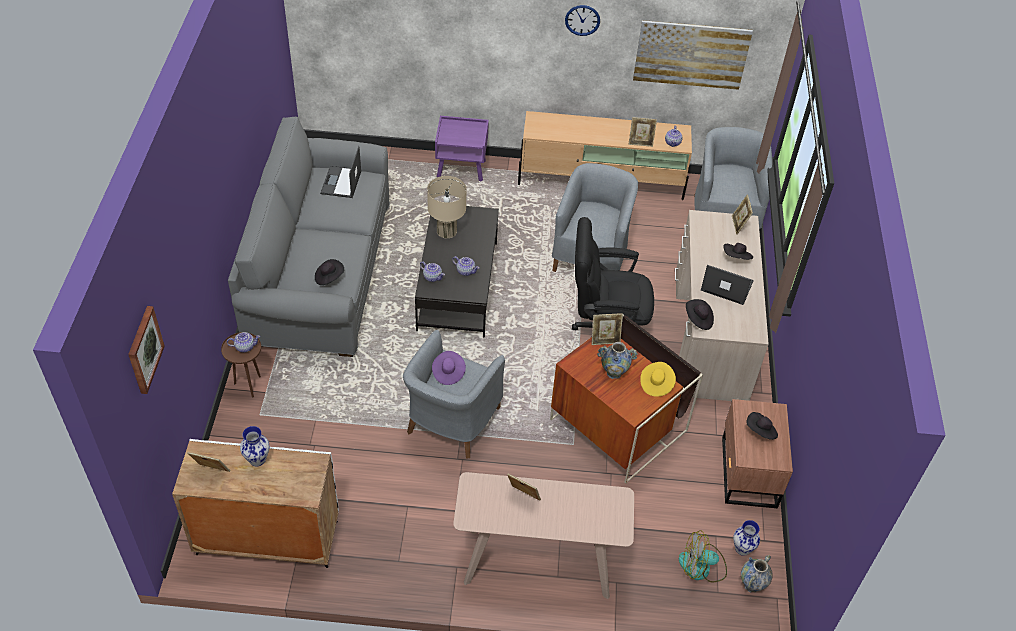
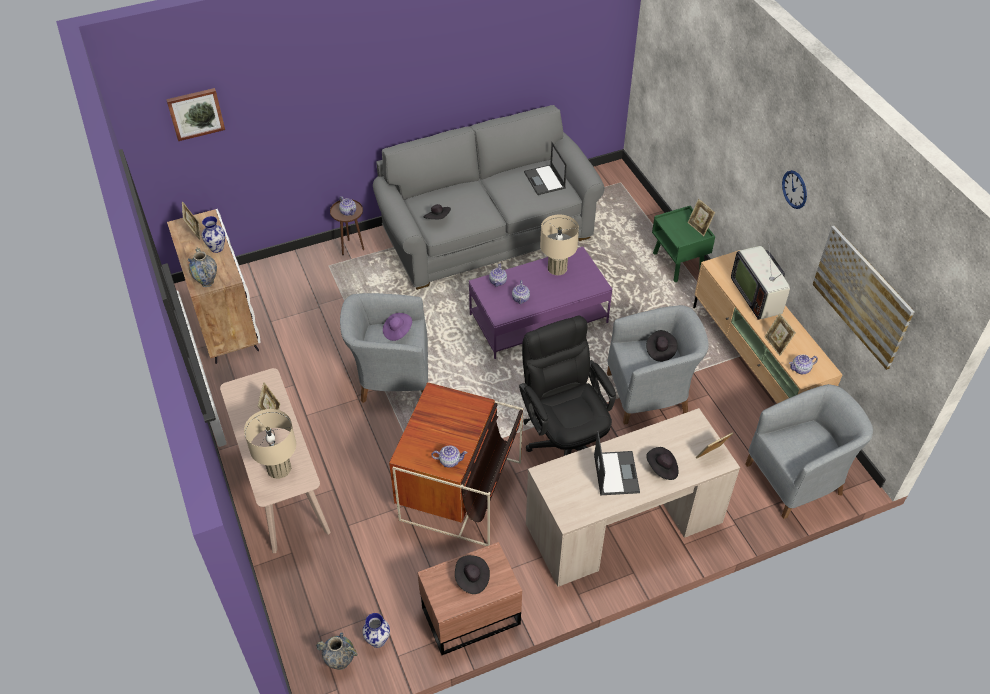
camera: 65 degrees right, 0 degrees up
laptop [320,146,362,198] -> laptop turned 90 degrees counterclockwise [524,142,567,195]
black coffee table [415,206,499,338] -> purple coffee table [469,247,613,359]
purple nightstand [435,116,489,181] -> green nightstand [652,206,715,282]
picture frame [592,313,623,345] -> picture frame moved to [688,199,715,236]
vase [597,342,638,379] -> vase moved to [188,248,217,287]
yellow hat [640,362,676,397] -> teapot [431,445,467,468]
fan [679,530,727,582] -> none
black hat [686,299,714,330] -> black hat moved to [646,330,678,362]
none -> beige table lamp [244,409,296,479]
none -> television [731,246,790,320]

